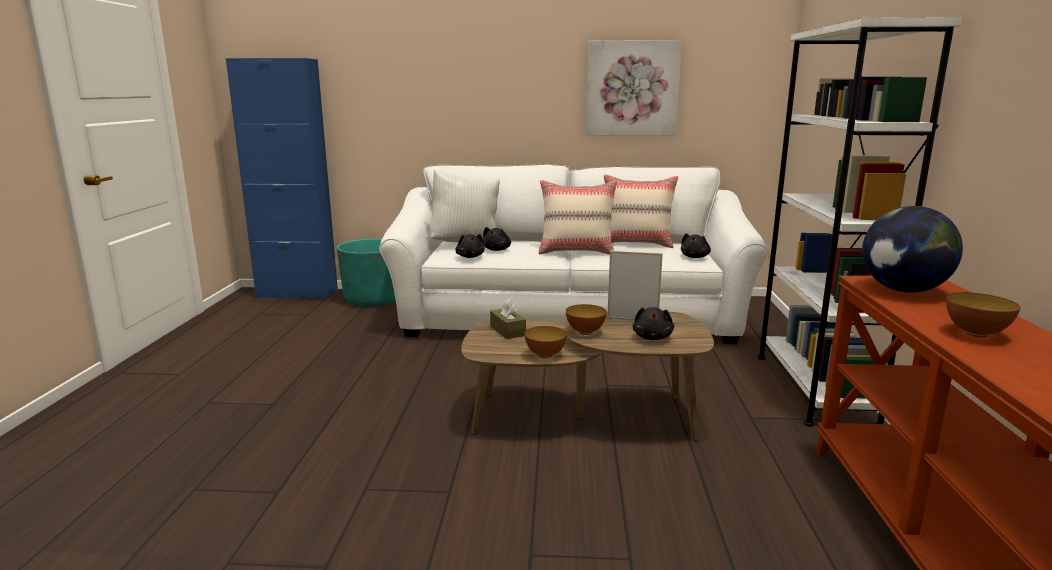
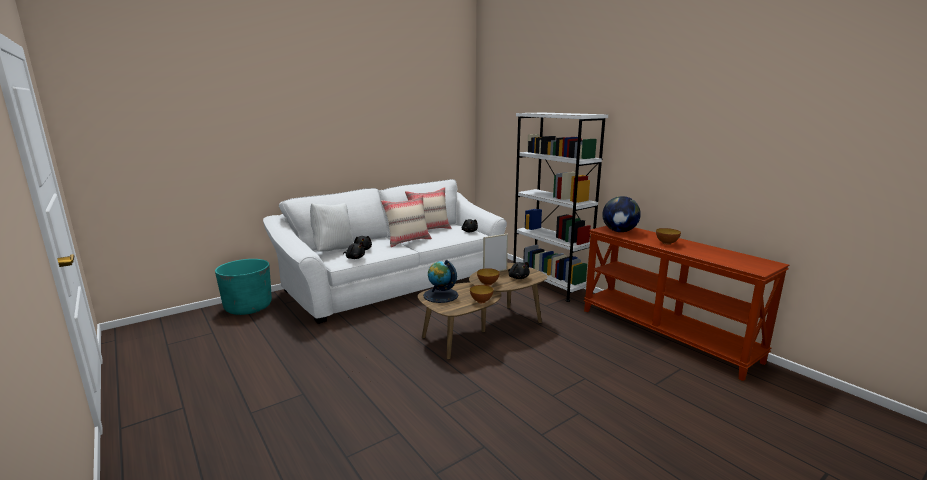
camera: 40 degrees left, 0 degrees up
blue cabinet [226,58,338,299] -> none
brown tissue box [490,299,526,339] -> globe [423,260,458,303]
picture [586,40,682,136] -> none

